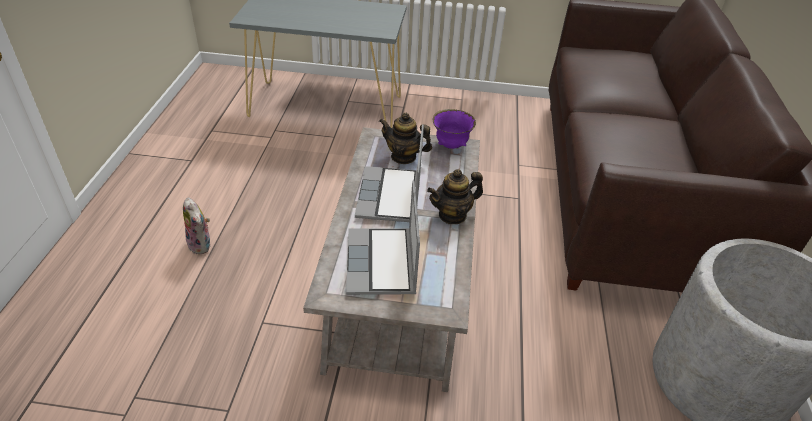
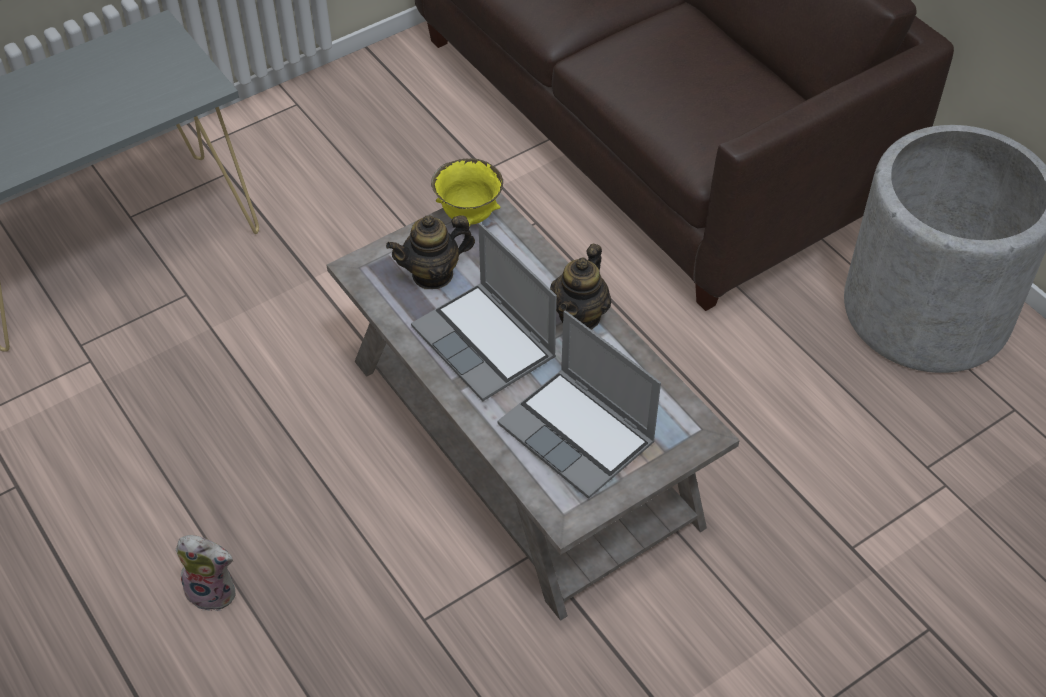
camera: 40 degrees left, 10 degrees up
purple bowl [433,109,476,149] -> yellow bowl [431,158,503,227]

